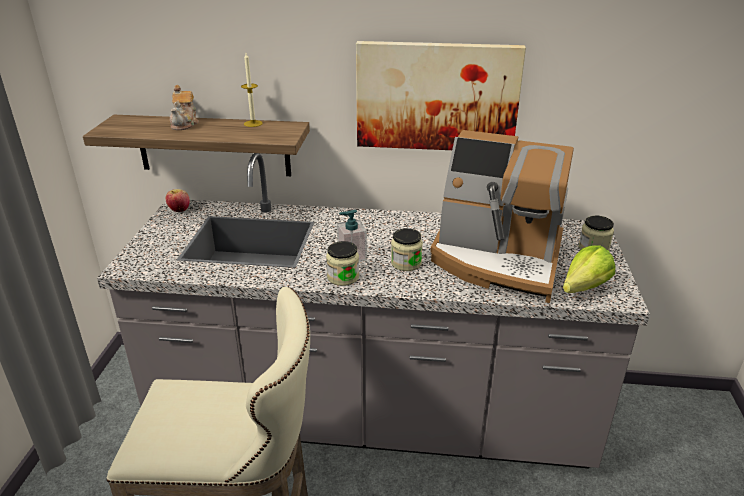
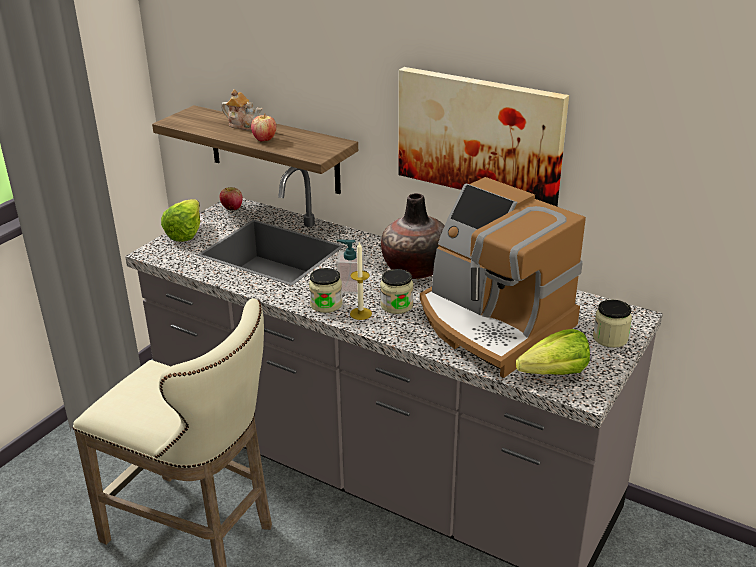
camera: 25 degrees right, 0 degrees up
teapot [170,85,199,130] -> teapot turned 90 degrees counterclockwise [221,89,262,131]
candle [241,53,263,127] -> candle moved to [350,242,372,320]
none -> lettuce [161,199,200,242]
none -> apple [251,113,276,141]
none -> vase [381,193,445,279]

